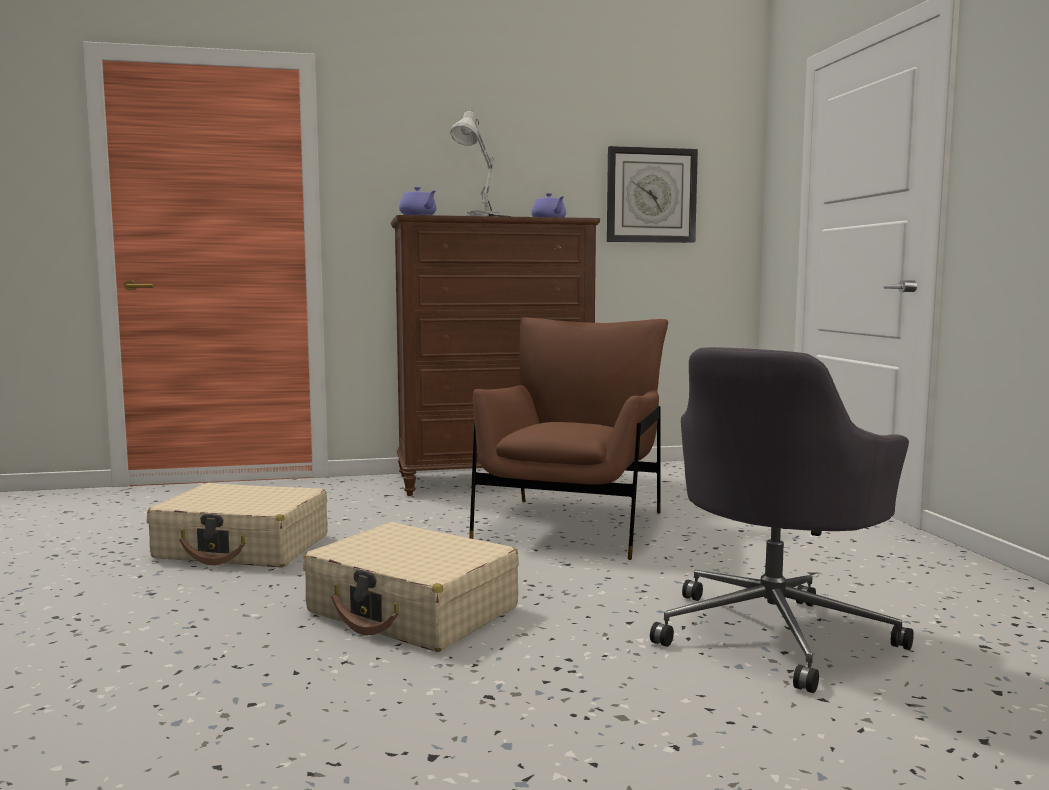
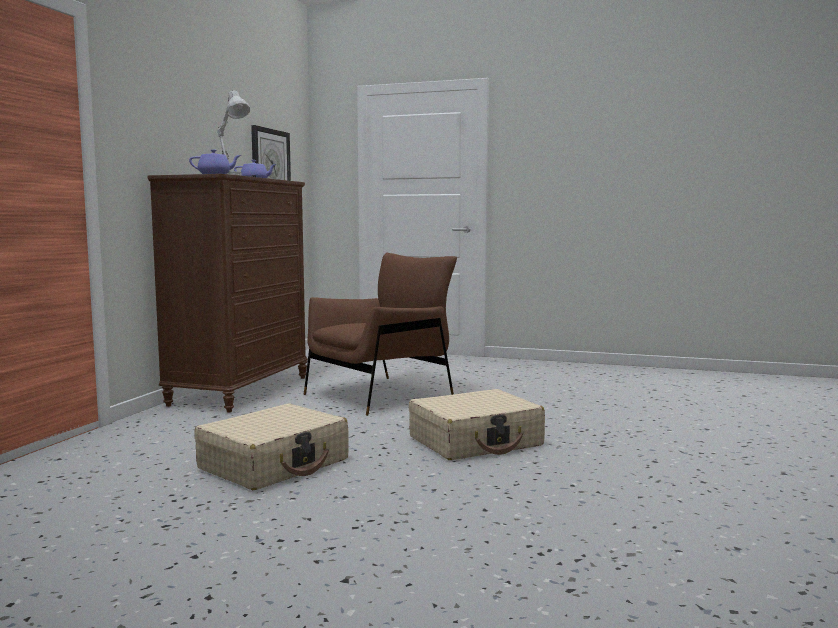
camera: 60 degrees left, 0 degrees up
brown armchair [469,317,668,560] -> brown armchair turned 90 degrees clockwise [304,253,457,416]
grey office chair [650,347,914,693] -> none

